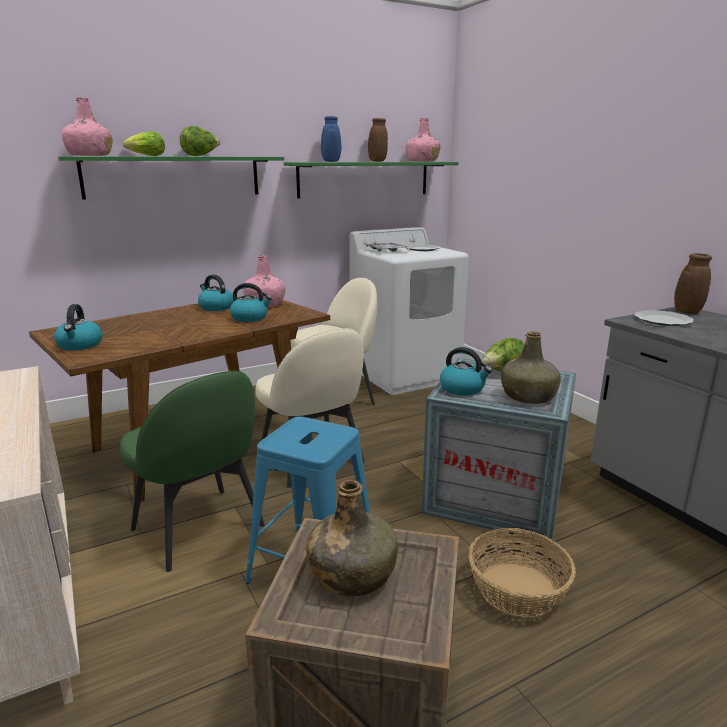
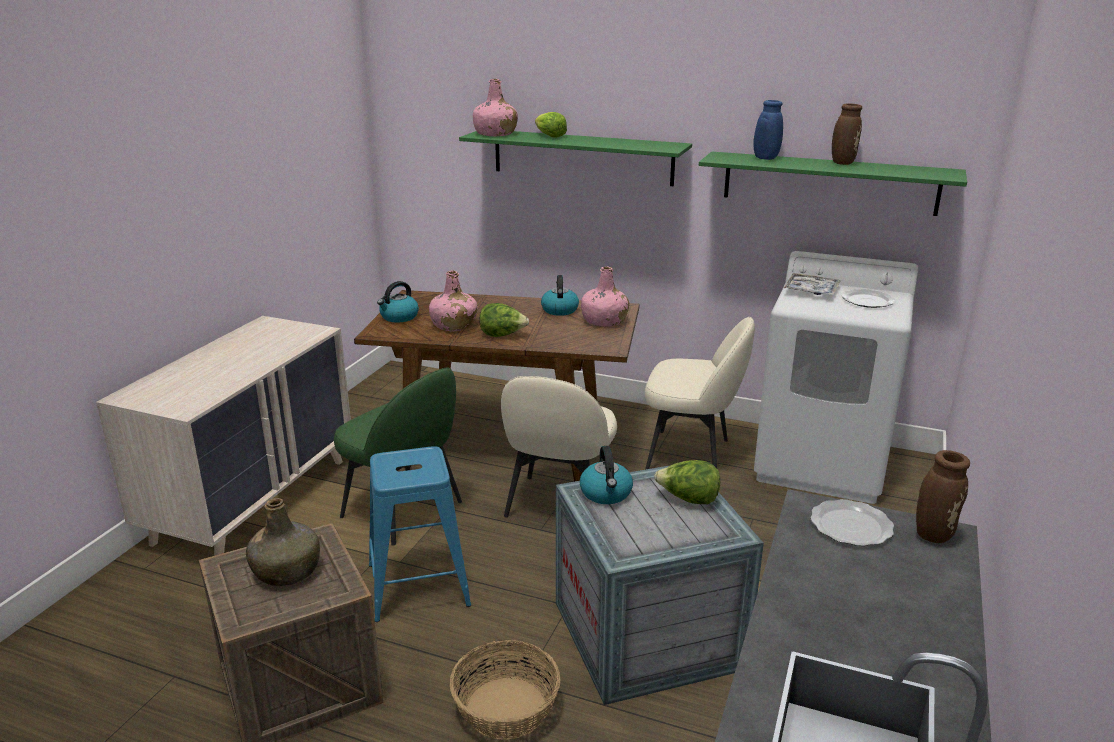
camera: 50 degrees right, 5 degrees up
green chair [119,371,265,572] -> green chair turned 60 degrees counterclockwise [334,367,462,546]
lettuce [180,126,220,156] -> lettuce moved to [480,303,529,337]
kettle [230,283,272,322] -> none
pink bottle [406,118,440,162] -> pink bottle moved to [429,271,478,331]
green bottle [501,331,561,404] -> none

